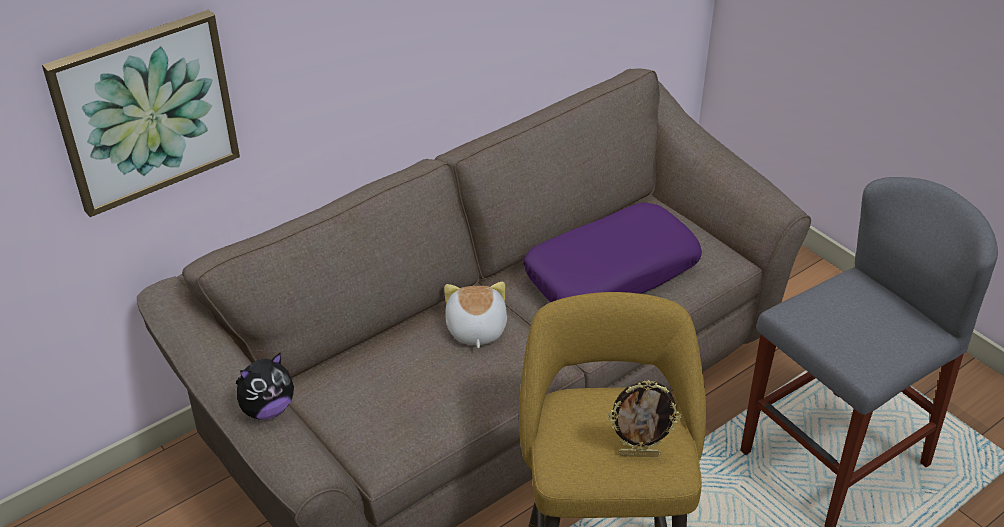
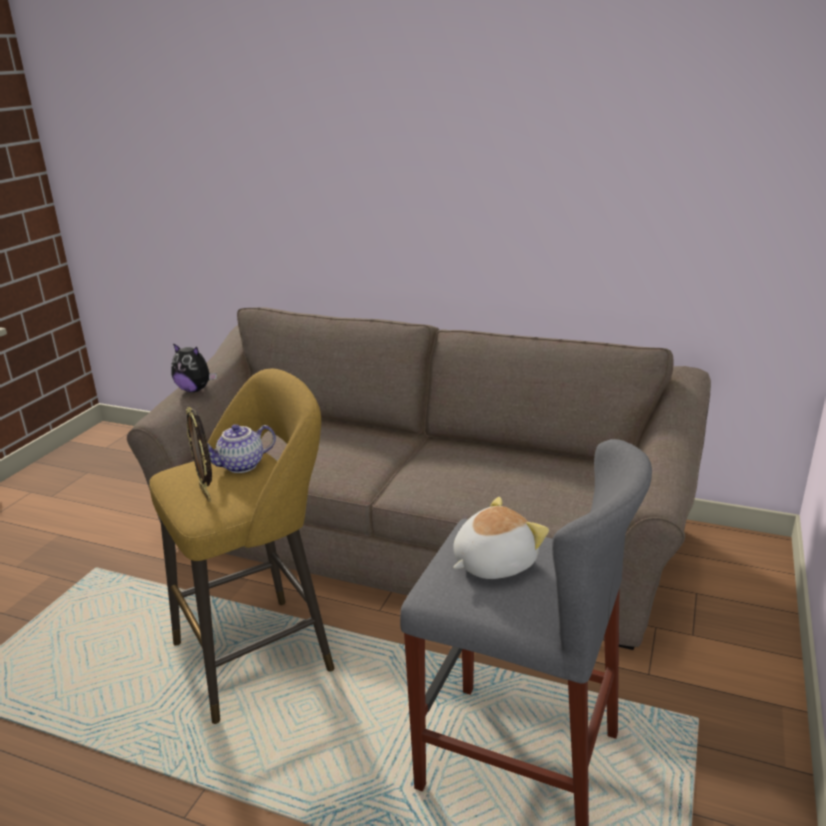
camera: 60 degrees right, 15 degrees down
picture [42,10,240,217] -> none
plush toy [444,282,507,348] -> plush toy moved to [453,497,549,579]
purple pillow [523,203,702,302] -> none
none -> teapot [207,424,276,473]

